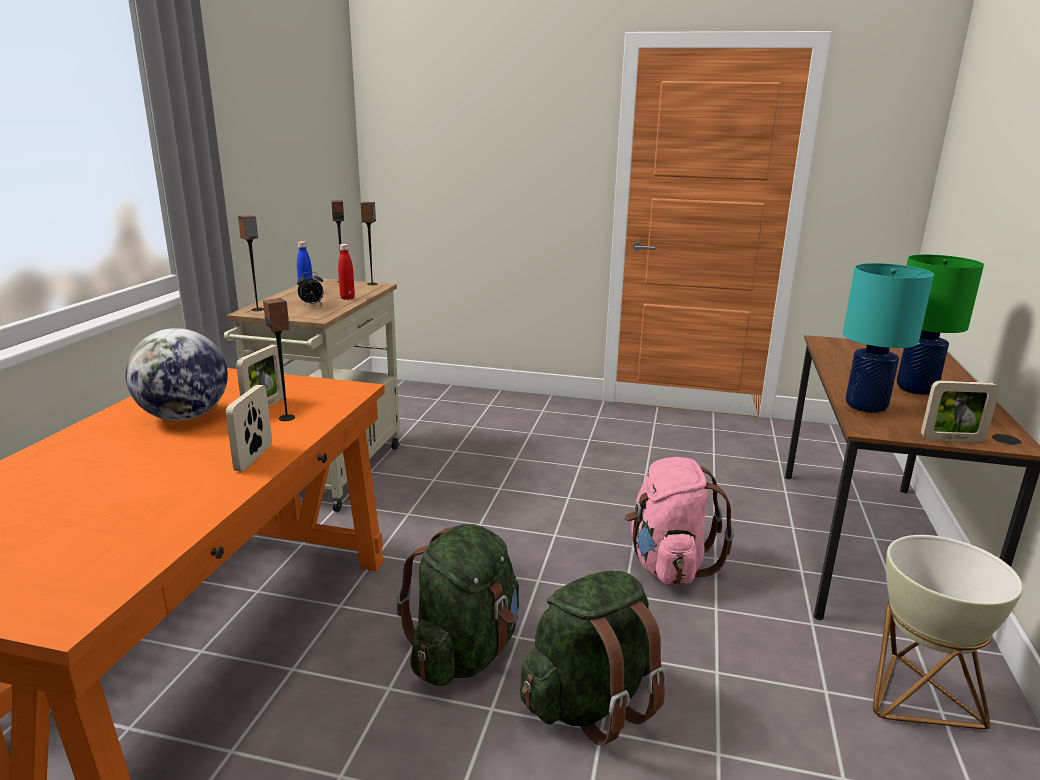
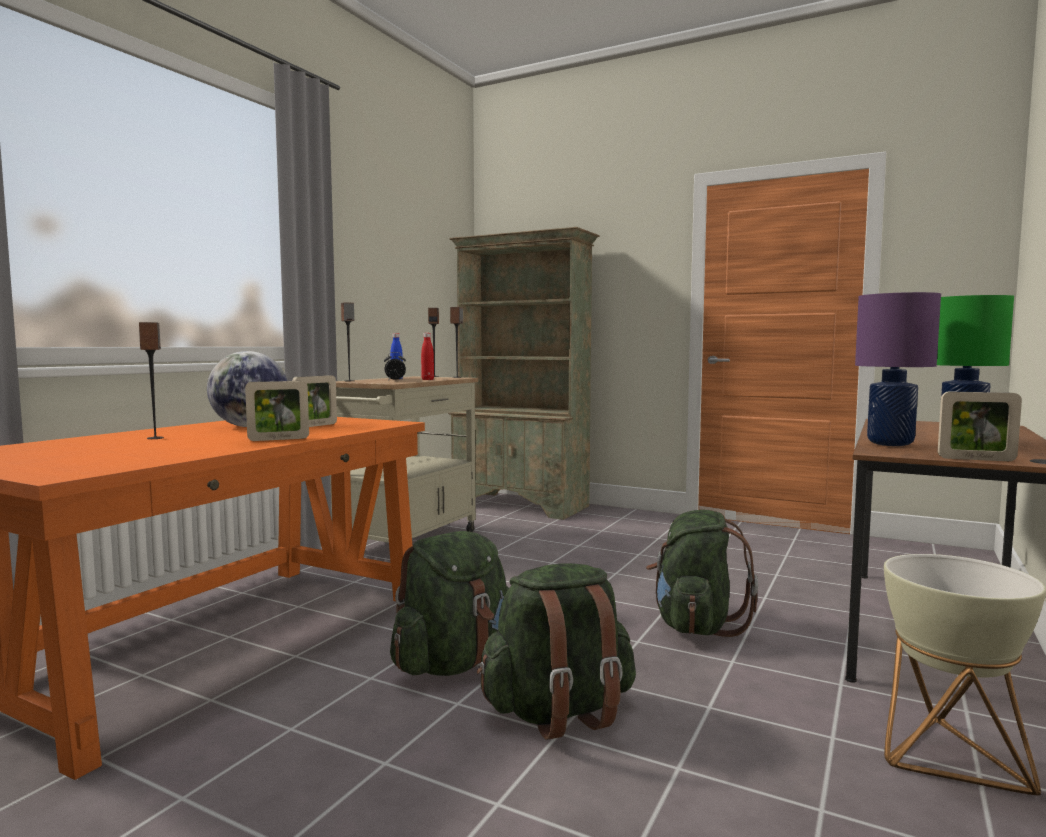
camera: 15 degrees right, 15 degrees down
picture frame [226,385,272,472] -> picture frame turned 135 degrees counterclockwise [245,381,309,441]
speaker [263,298,295,421] -> speaker moved to [139,322,164,439]
pink backpack [625,457,734,585] -> green backpack [646,510,758,637]
turquoise table lamp [843,263,934,413] -> purple table lamp [855,292,941,446]
none -> green bookcase [448,227,600,520]

